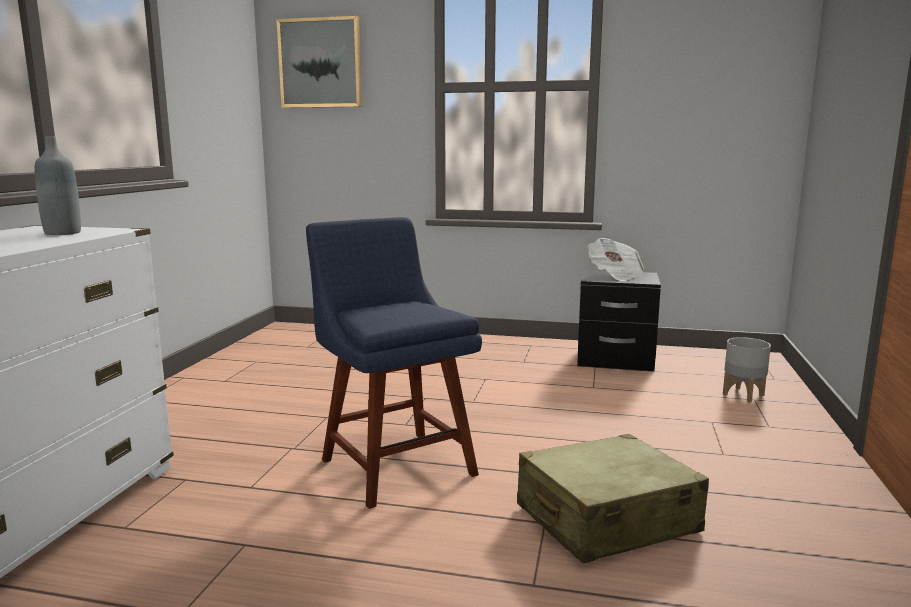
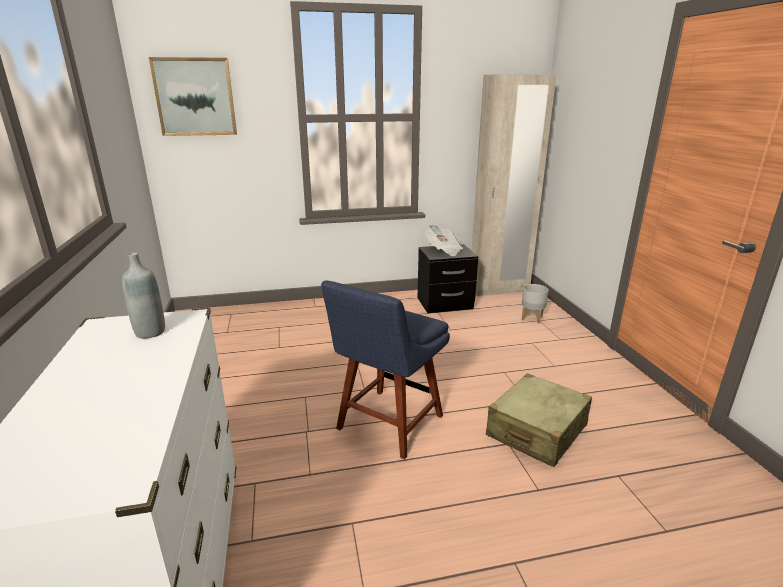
camera: 25 degrees left, 10 degrees up
blue chair [306,217,482,509] -> blue chair turned 90 degrees counterclockwise [321,281,450,460]
none -> beige wardrobe [472,74,556,296]

